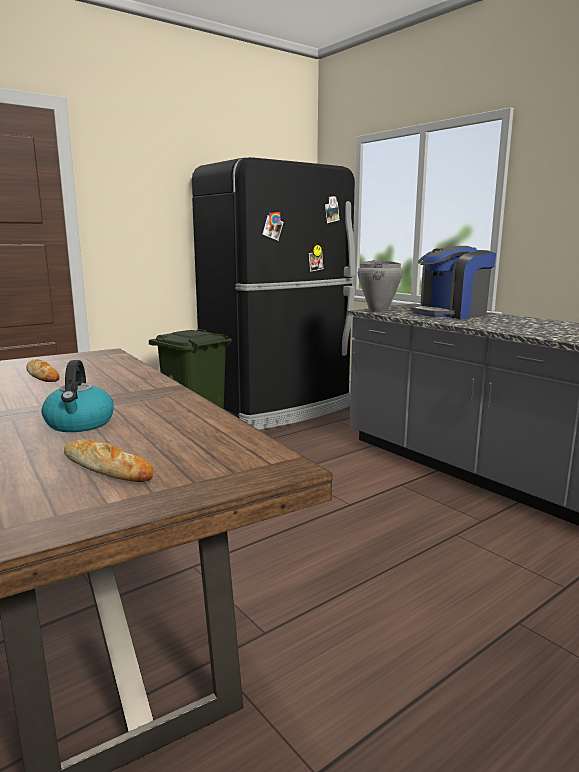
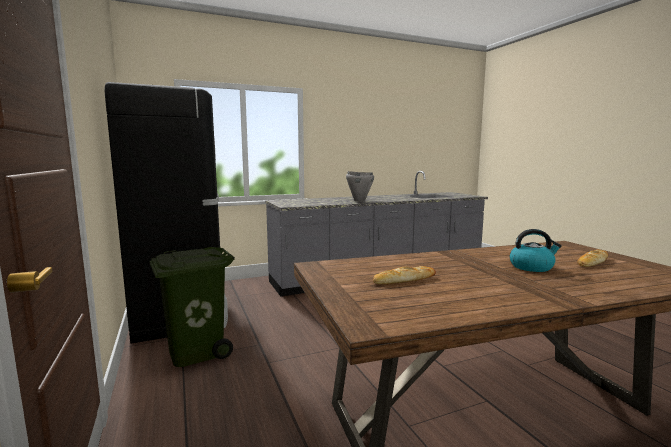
camera: 75 degrees left, 5 degrees down
grey cooking pot [358,260,403,312] -> grey cooking pot moved to [346,171,374,202]
coffee machine [411,246,496,319] -> none

